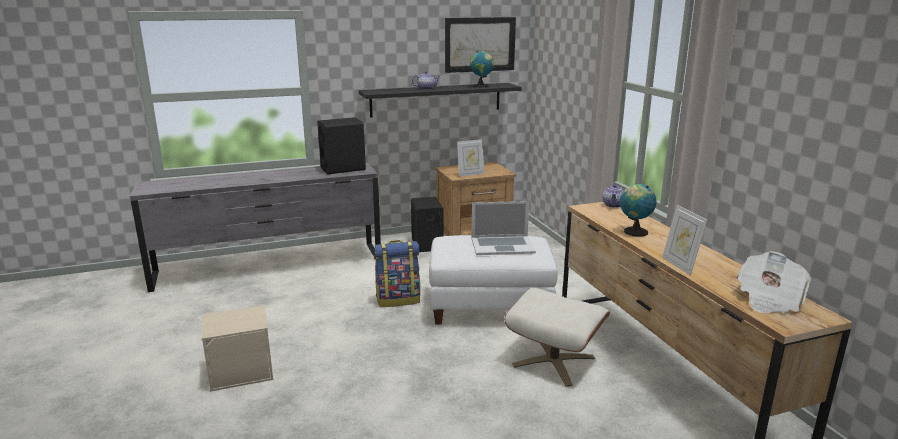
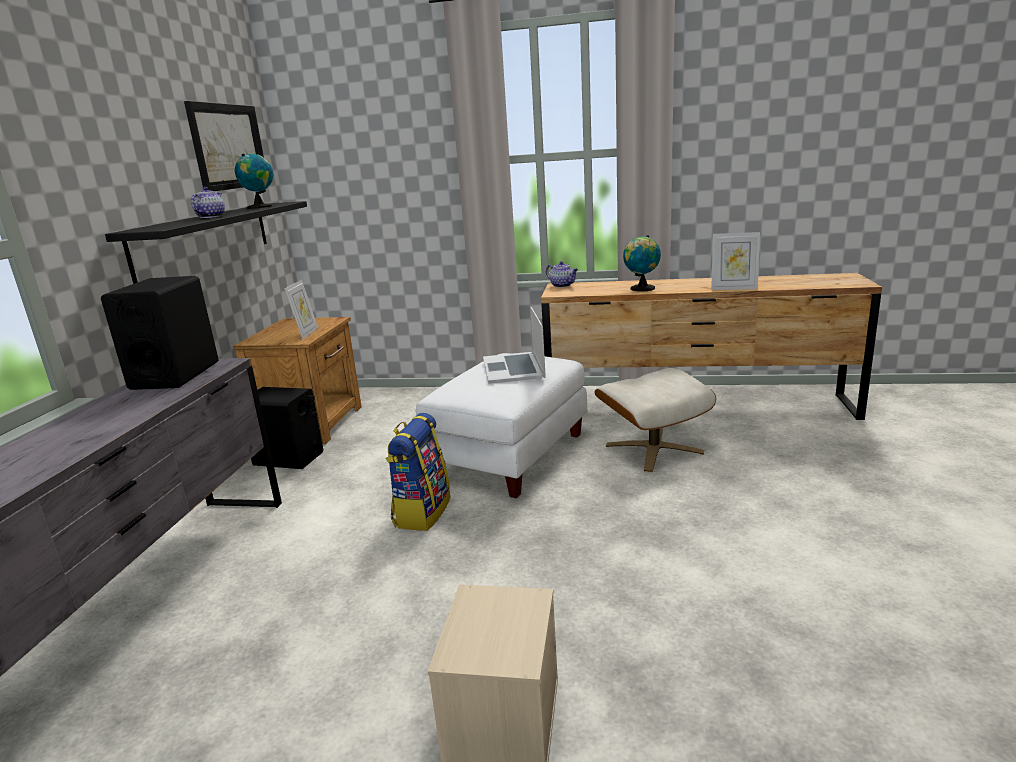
camera: 60 degrees left, 0 degrees up
laptop [472,201,536,255] -> laptop turned 150 degrees clockwise [483,307,546,384]
newspaper [737,251,811,313] -> none

